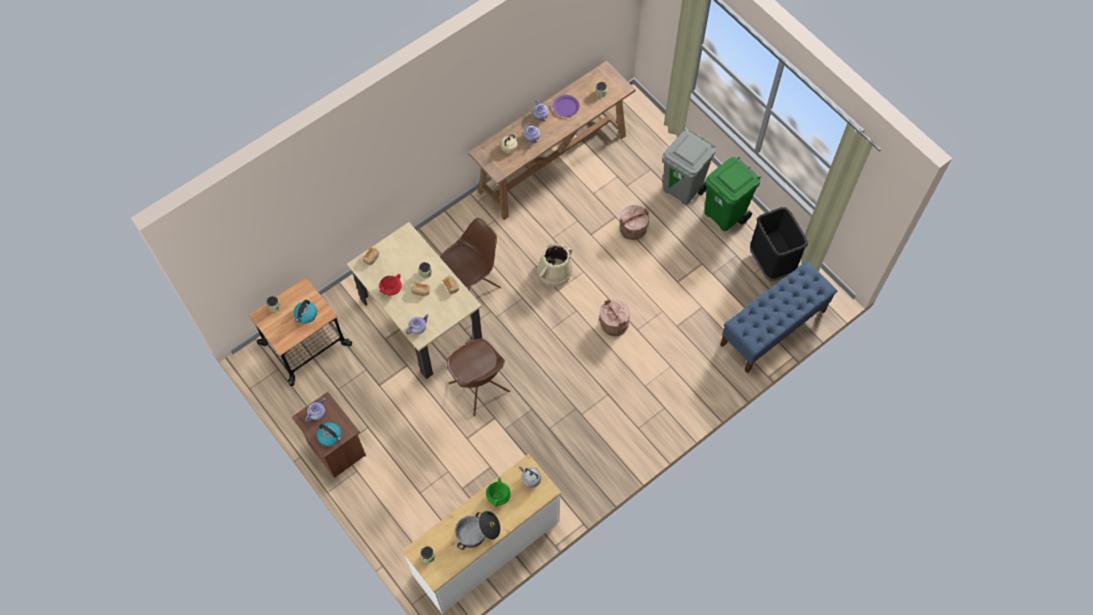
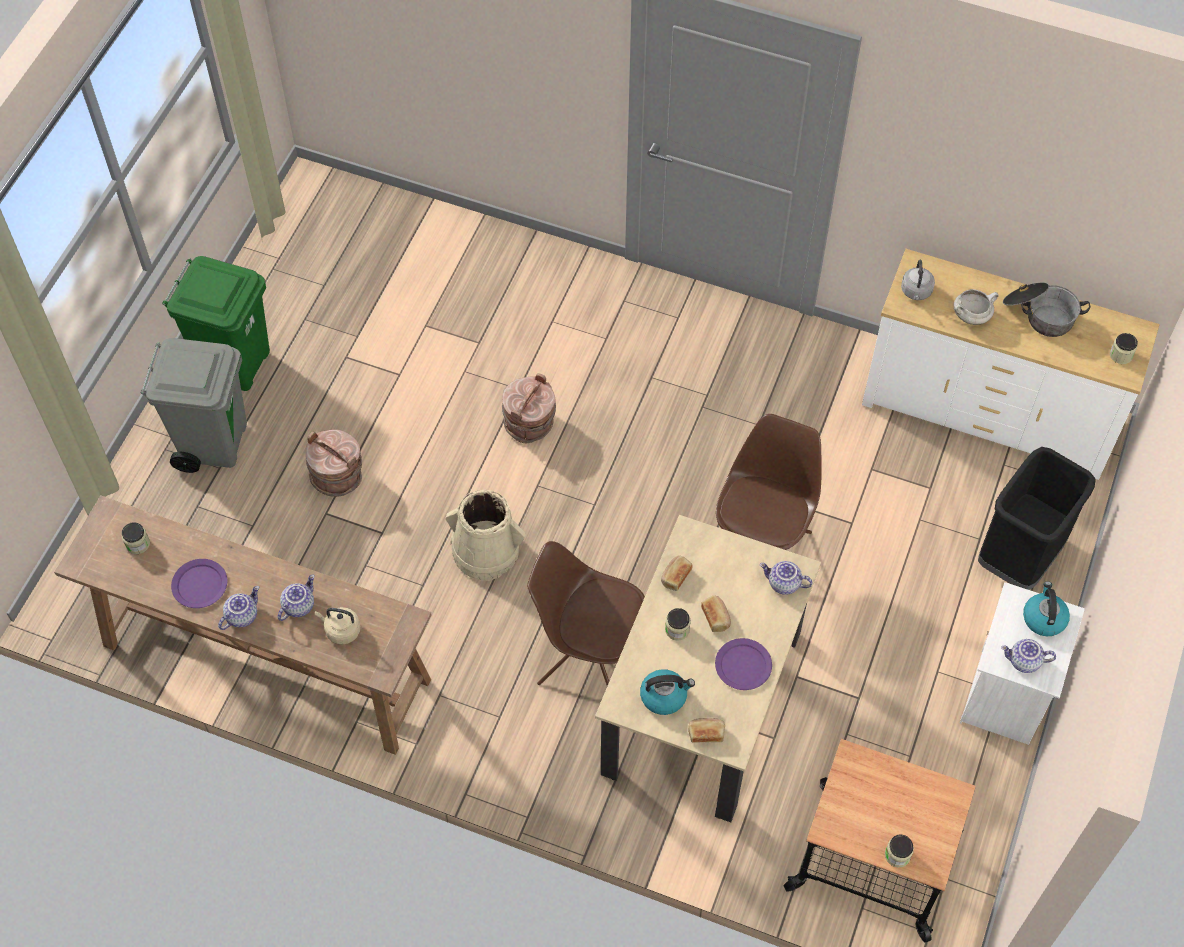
camera: 120 degrees left, 5 degrees down
brown nightstand [291,392,366,478] -> white nightstand [960,582,1085,745]
kettle [293,300,317,324] -> kettle moved to [640,669,695,715]
red cooking pot [379,274,402,296] -> purple plate [715,638,772,690]
green cooking pot [486,477,511,506] -> white cooking pot [954,289,999,325]
blue bench [720,261,837,373] -> none
black trash can [750,207,808,281] -> black trash can moved to [978,447,1096,590]

